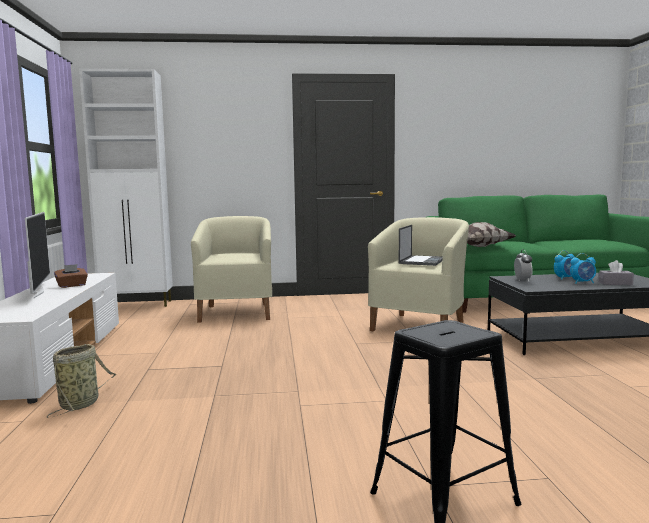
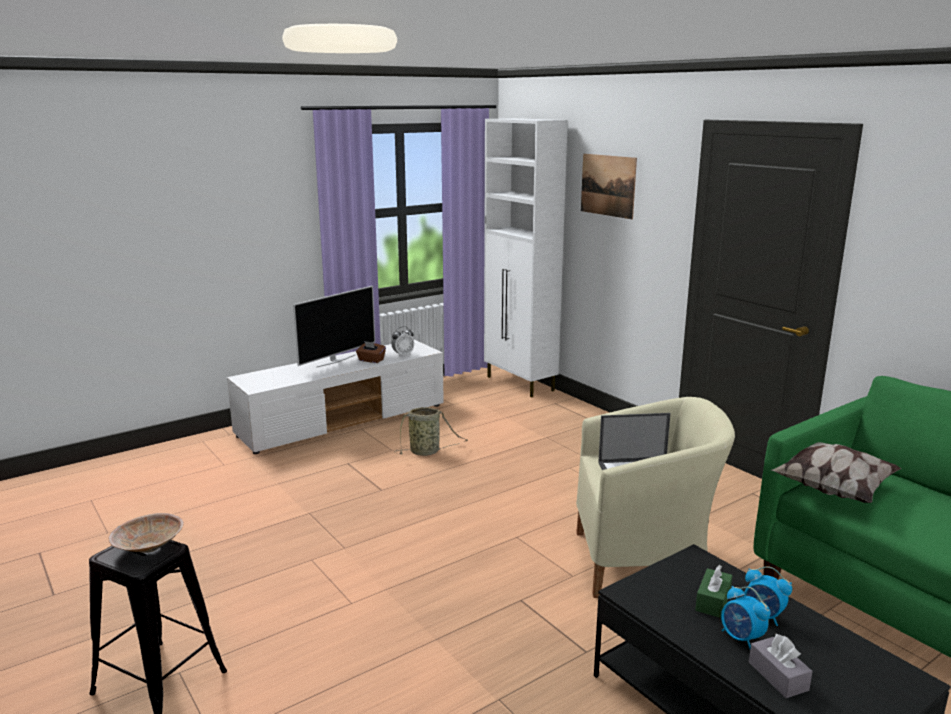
camera: 60 degrees right, 10 degrees up
basket [47,344,117,418] -> basket moved to [394,407,468,456]
beige armchair [191,216,272,323] -> none
alarm clock [514,249,533,282] -> alarm clock moved to [392,327,414,357]
none -> beige bowl [108,513,184,553]
none -> picture [581,154,637,219]
none -> green tissue box [695,565,732,618]

